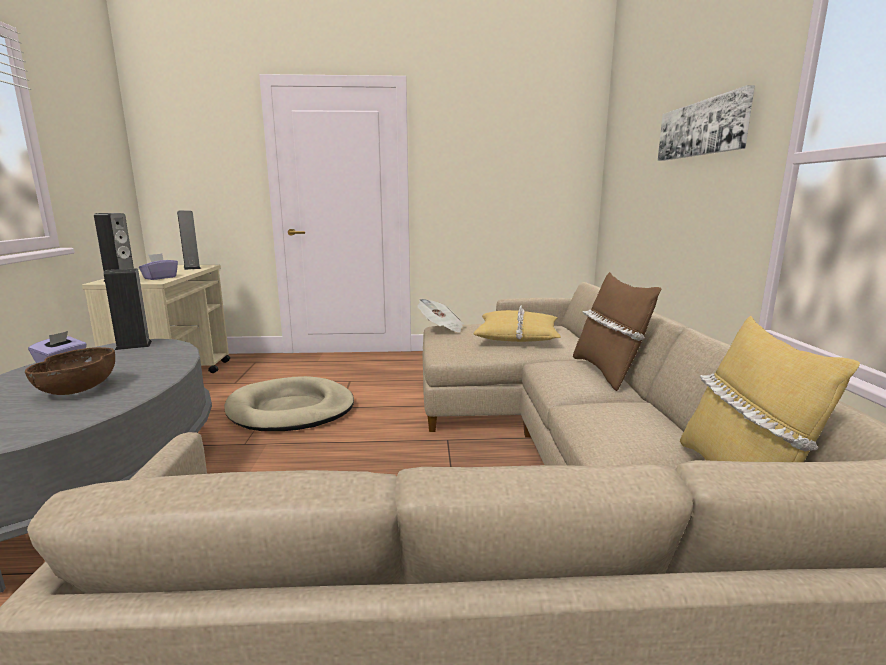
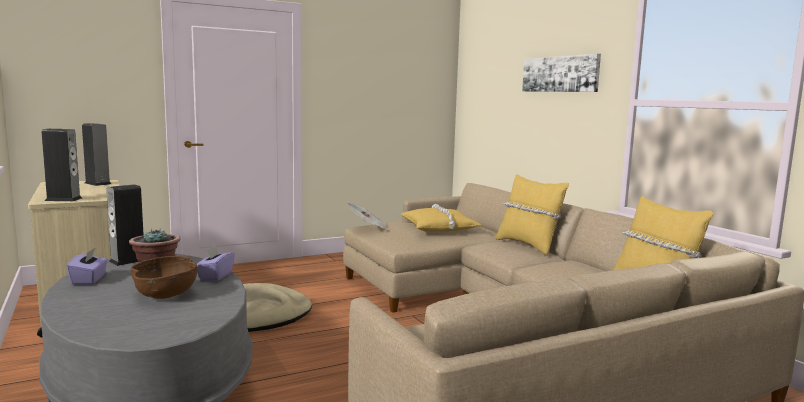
camera: 25 degrees left, 5 degrees down
purple tissue box [139,253,178,280] -> purple tissue box moved to [197,245,235,281]
brown pillow [573,272,662,391] -> yellow pillow [495,174,569,256]
none -> potted plant [129,228,180,271]

